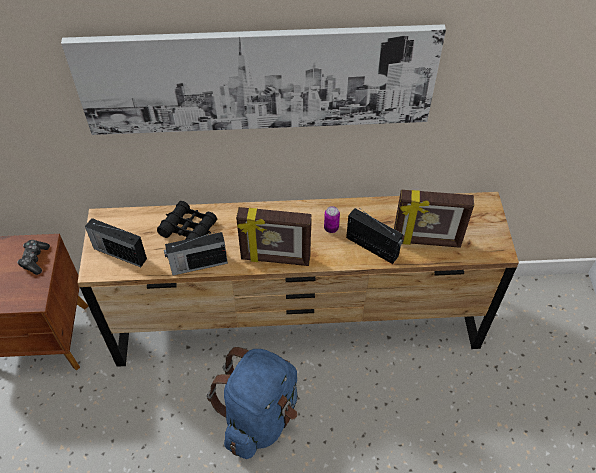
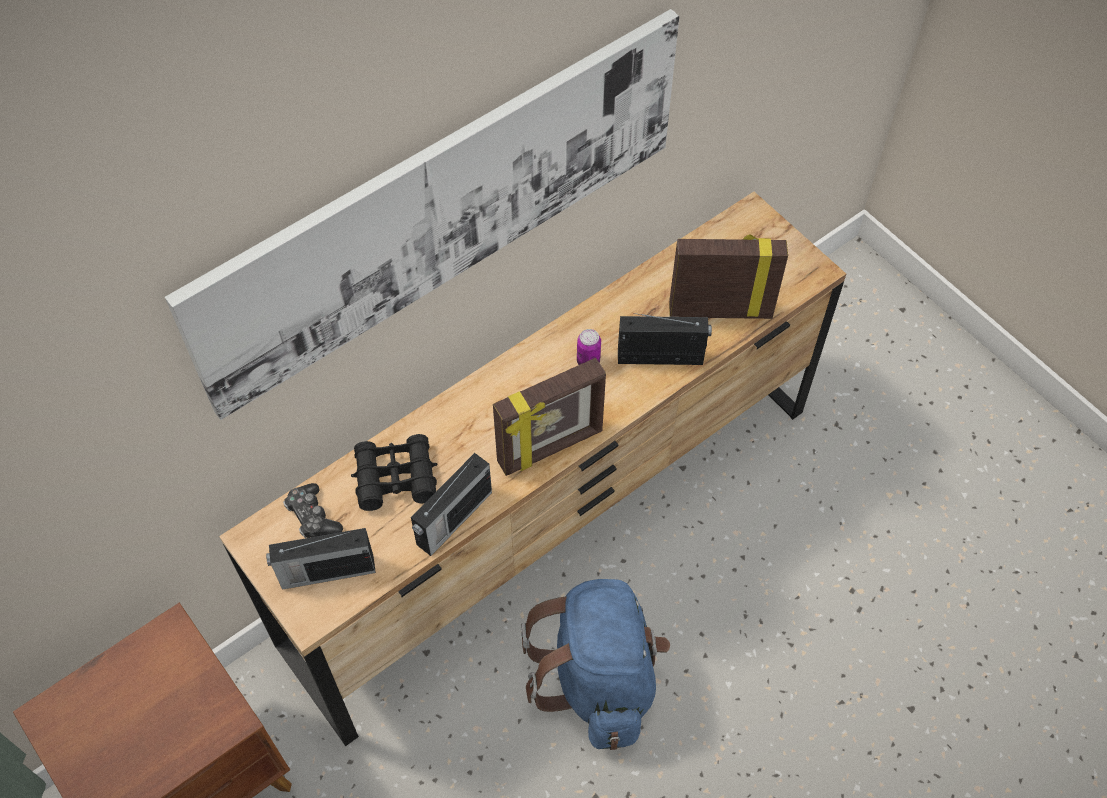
camera: 35 degrees left, 5 degrees up
game controller [17,240,50,275] -> game controller moved to [283,483,343,538]
picture frame [394,190,474,248] -> picture frame turned 150 degrees counterclockwise [669,234,788,319]

